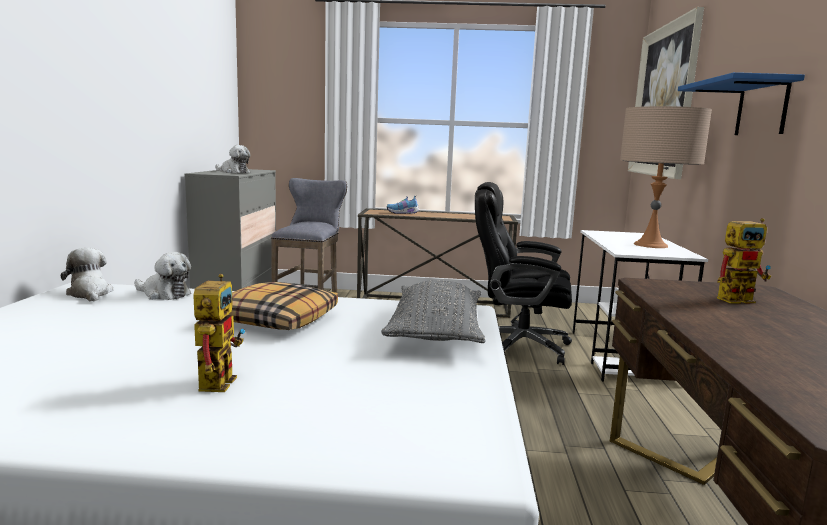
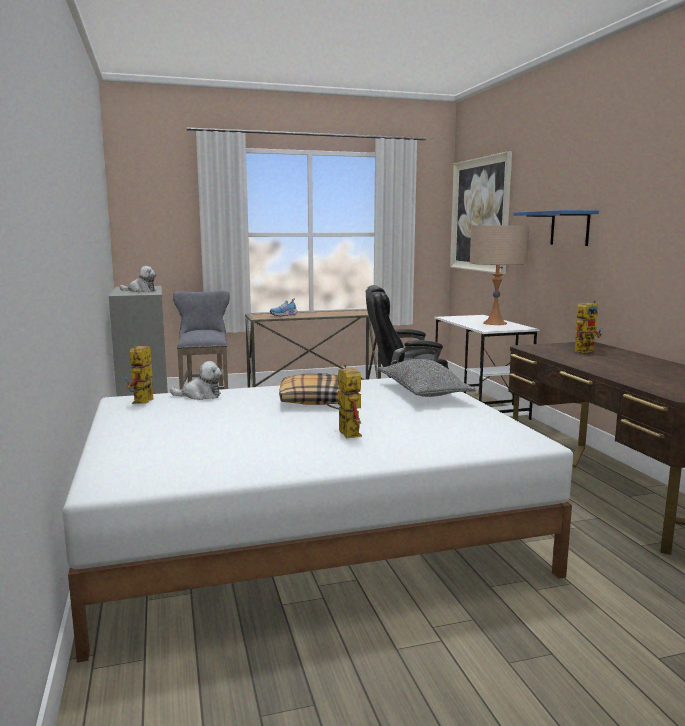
camera: 20 degrees left, 0 degrees up
plush toy [61,248,114,302] -> toy robot [125,346,154,404]

